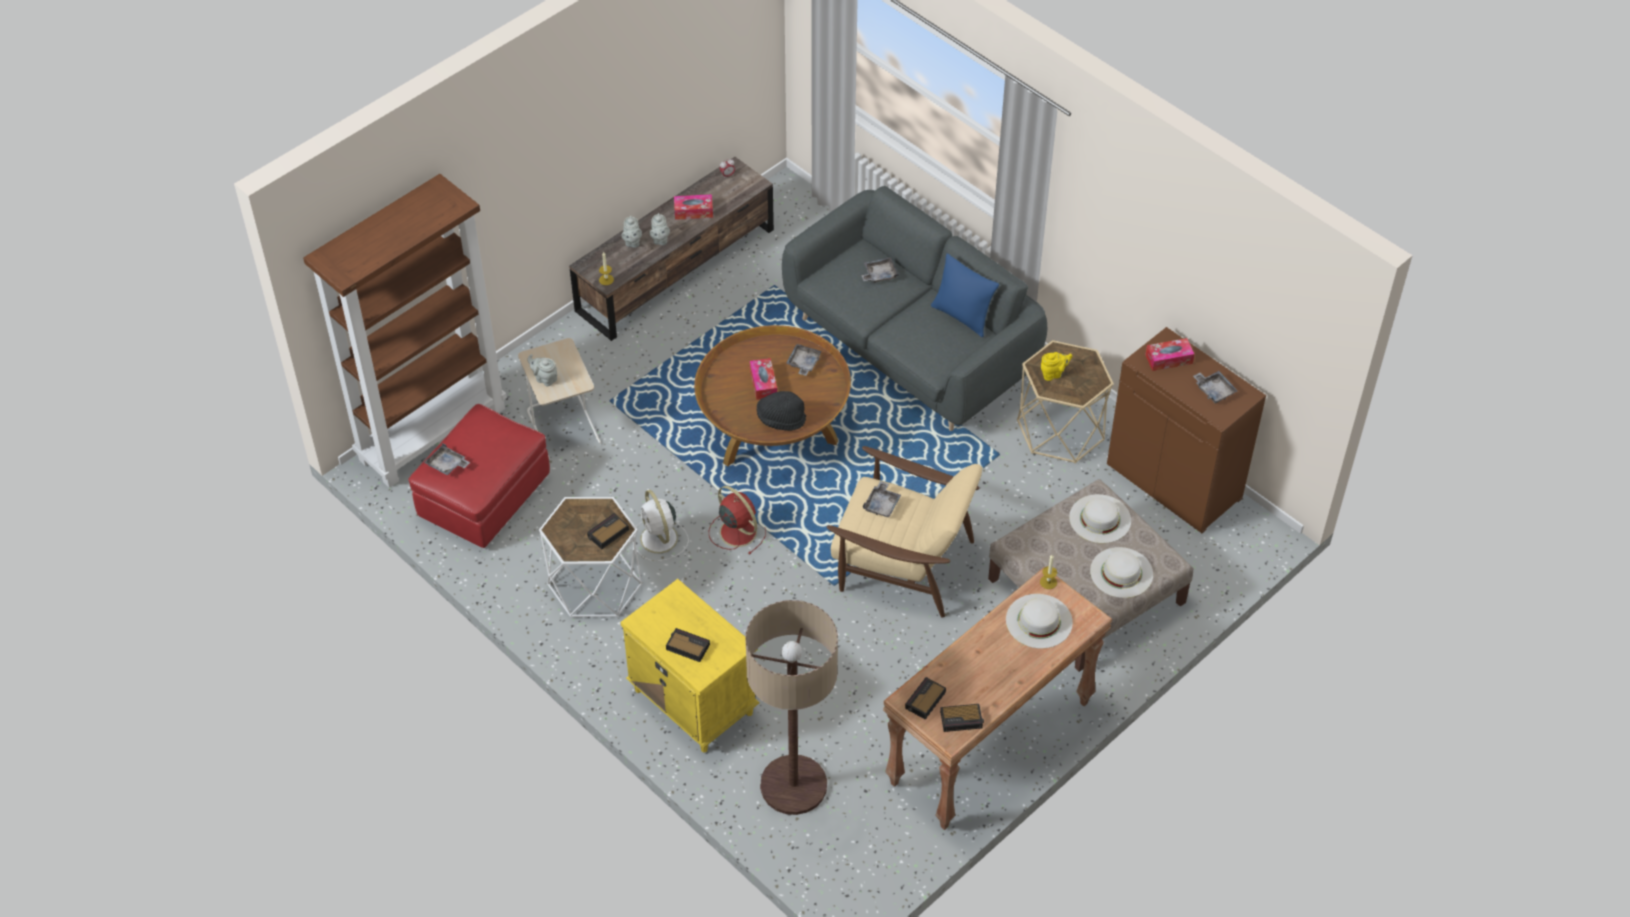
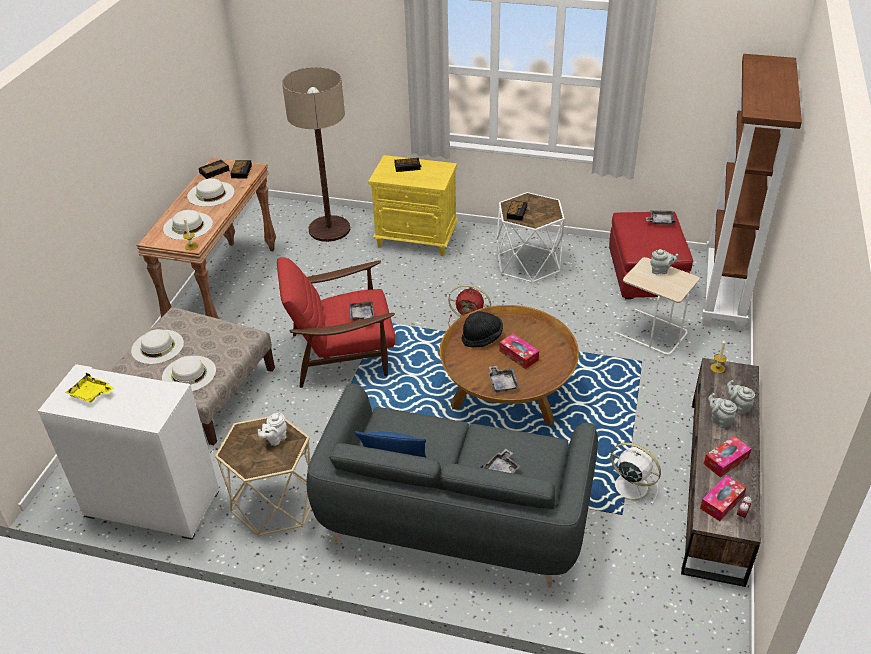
camera: 150 degrees right, 10 degrees down
white fan [633,490,689,561] -> white fan moved to [610,443,661,505]
beige armchair [827,446,982,618] -> red armchair [277,257,395,388]
yellow teapot [1041,352,1072,381] -> white teapot [258,413,287,446]
brown cabinet [1107,327,1266,533] -> white cabinet [38,364,219,540]
tissue box [1145,338,1194,371] -> tissue box moved to [700,475,746,521]
grey tray [1193,371,1238,404] -> yellow tray [66,373,114,403]
none -> white hat [187,178,235,207]

